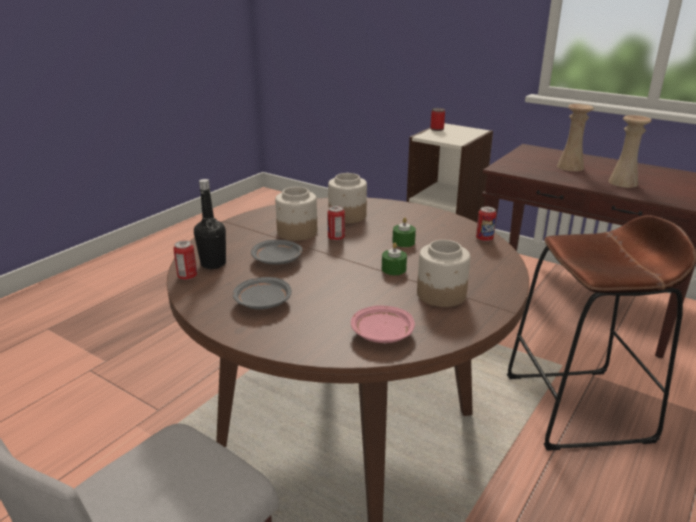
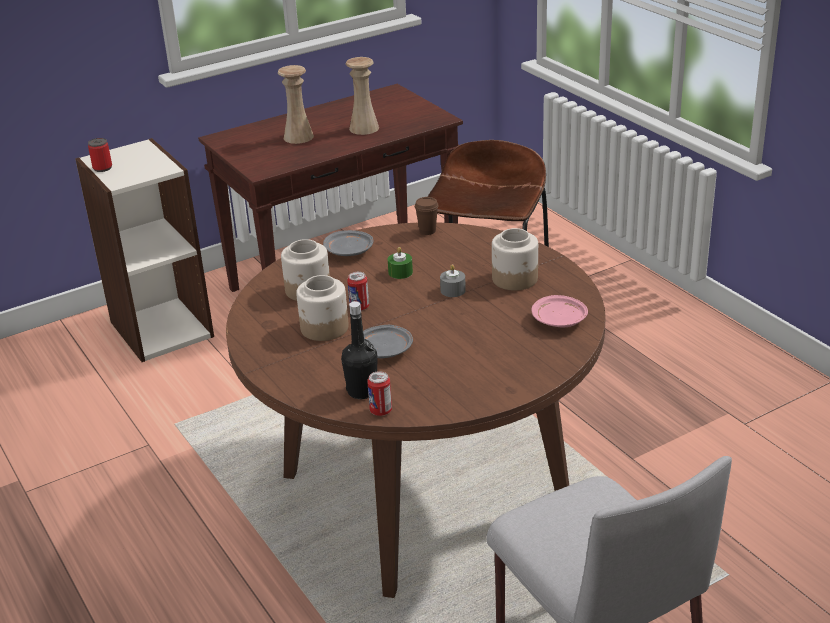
camera: 65 degrees left, 5 degrees up
grey plate [233,277,292,310] -> grey plate moved to [323,230,373,256]
green candle [382,243,407,275] -> grey candle [440,264,466,297]
can [476,207,497,242] -> brown cup [415,197,439,235]

